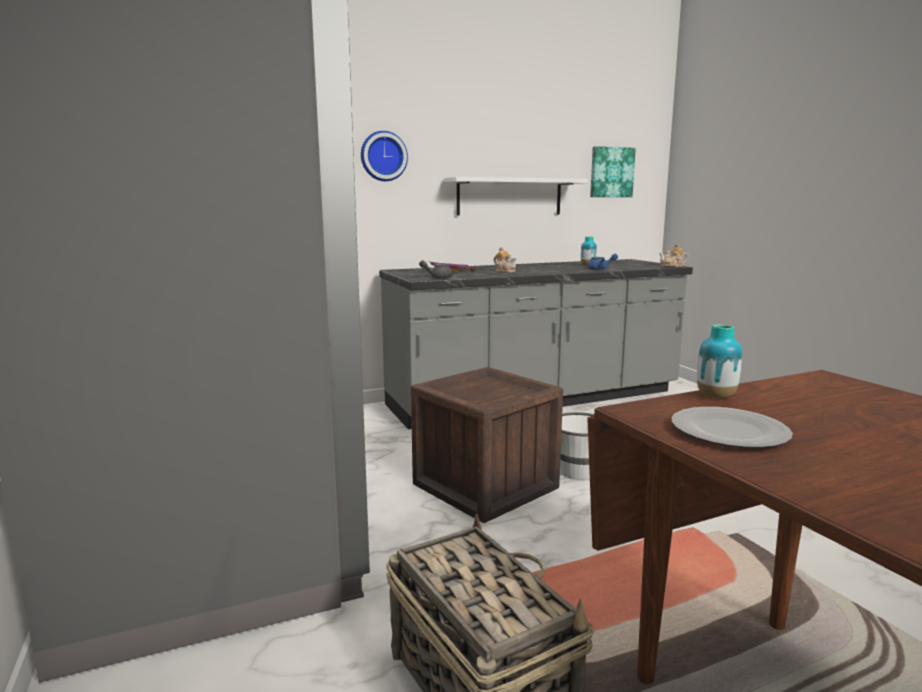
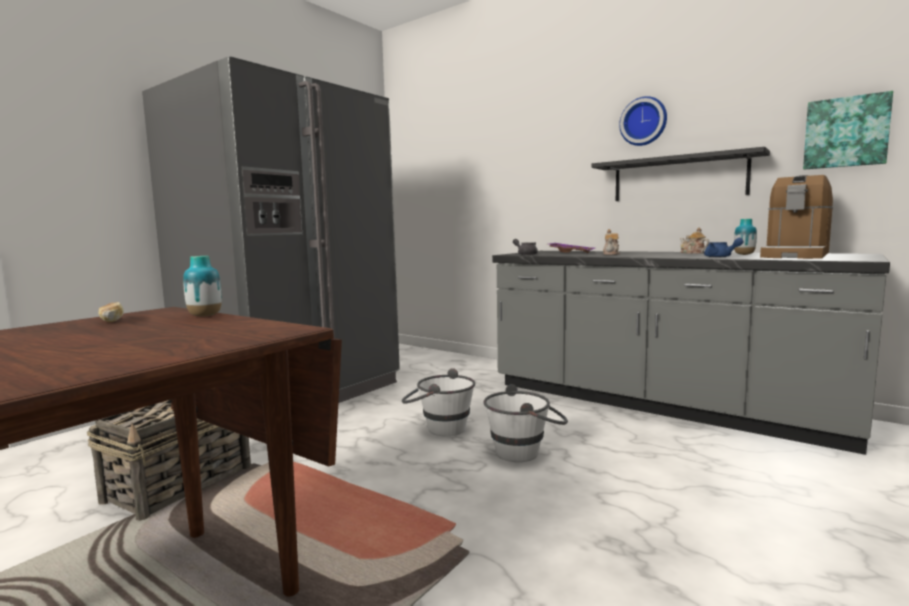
camera: 60 degrees right, 5 degrees down
wall clock [361,131,408,181] -> wall clock moved to [619,96,667,146]
crate [411,367,563,523] -> white bucket [402,368,475,436]
white shelf [444,177,588,215] -> black shelf [591,147,770,201]
teapot [659,244,688,267] -> teapot moved to [680,227,709,254]
plate [671,407,793,448] -> bread [99,302,124,322]
none -> coffee machine [760,175,833,259]

